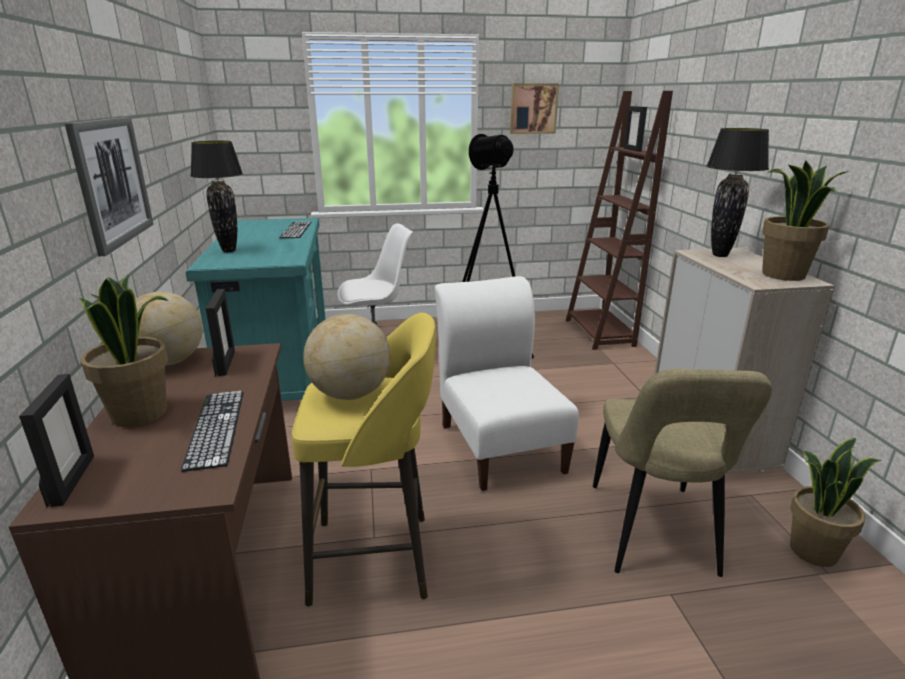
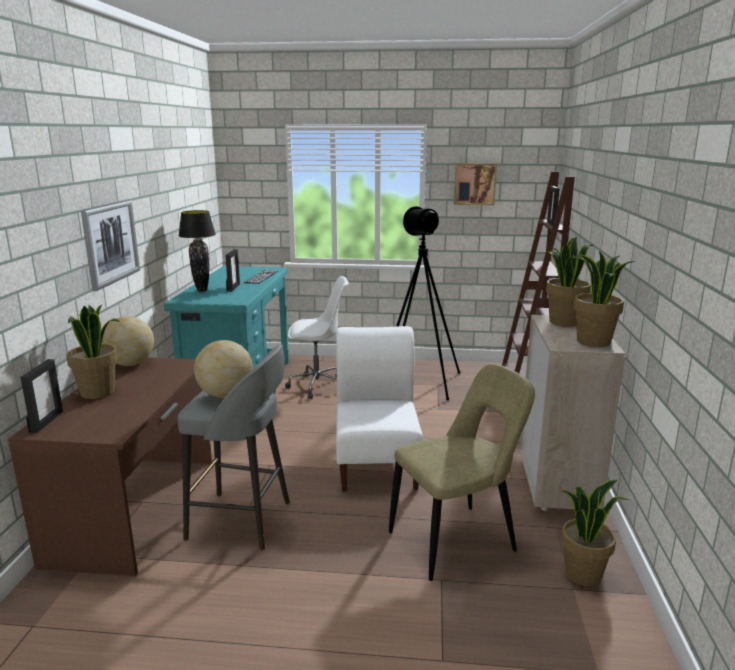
camera: 15 degrees right, 5 degrees down
keyboard [181,391,244,472] -> none
picture frame [206,289,235,376] -> picture frame moved to [225,249,240,292]
yellow stool [292,313,436,606] -> grey stool [178,344,290,550]
beige chair [593,369,772,577] -> beige chair turned 135 degrees counterclockwise [389,364,535,581]
black table lamp [707,128,769,257] -> potted plant [546,237,594,326]

